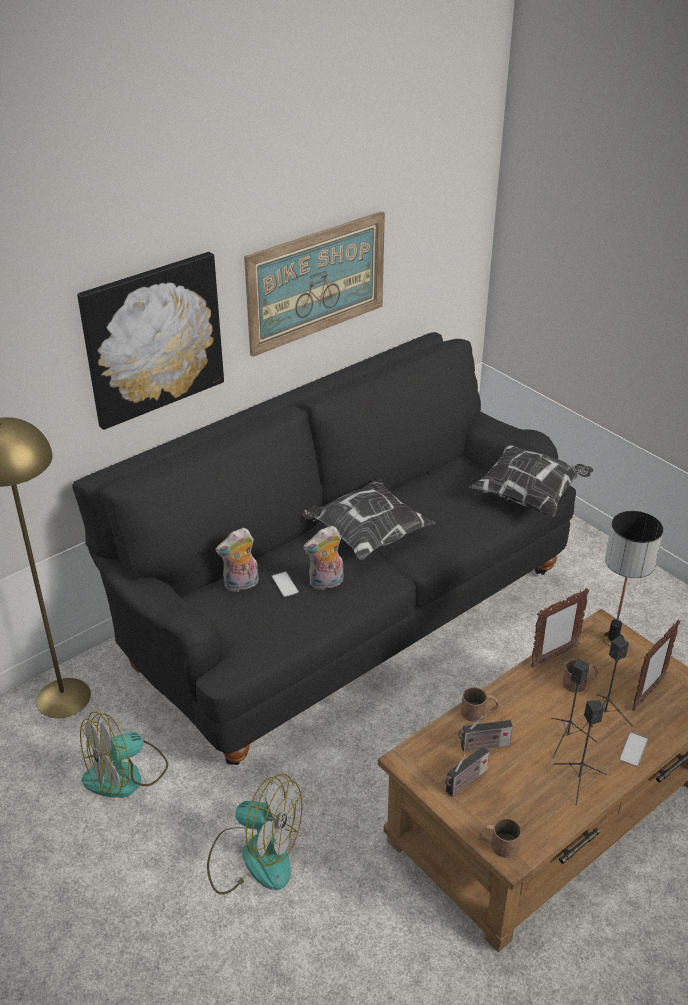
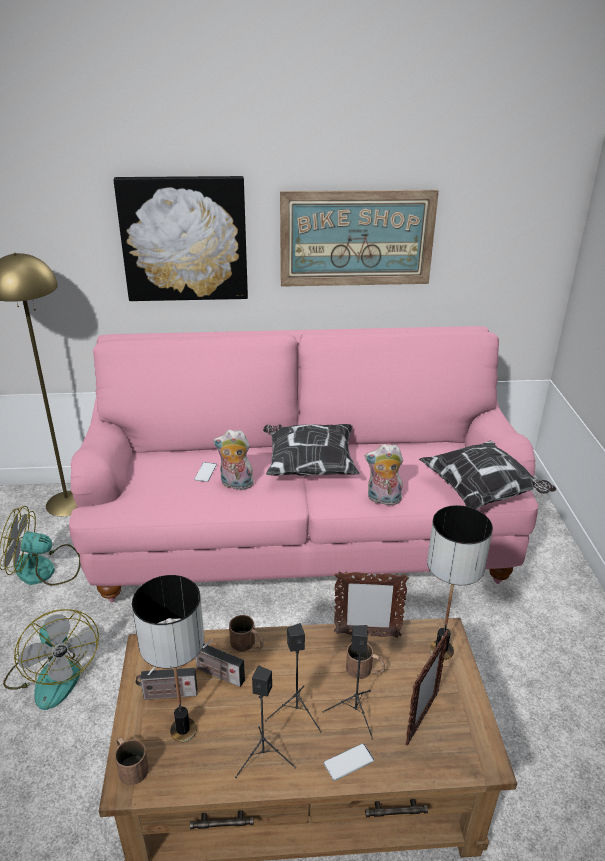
camera: 35 degrees right, 5 degrees down
black sofa [72,332,576,765] -> pink sofa [69,326,538,602]
plush toy [215,528,258,592] -> plush toy moved to [365,444,403,505]
picture frame [632,620,680,711] -> picture frame turned 45 degrees counterclockwise [405,630,449,745]
none -> table lamp [132,575,204,742]

